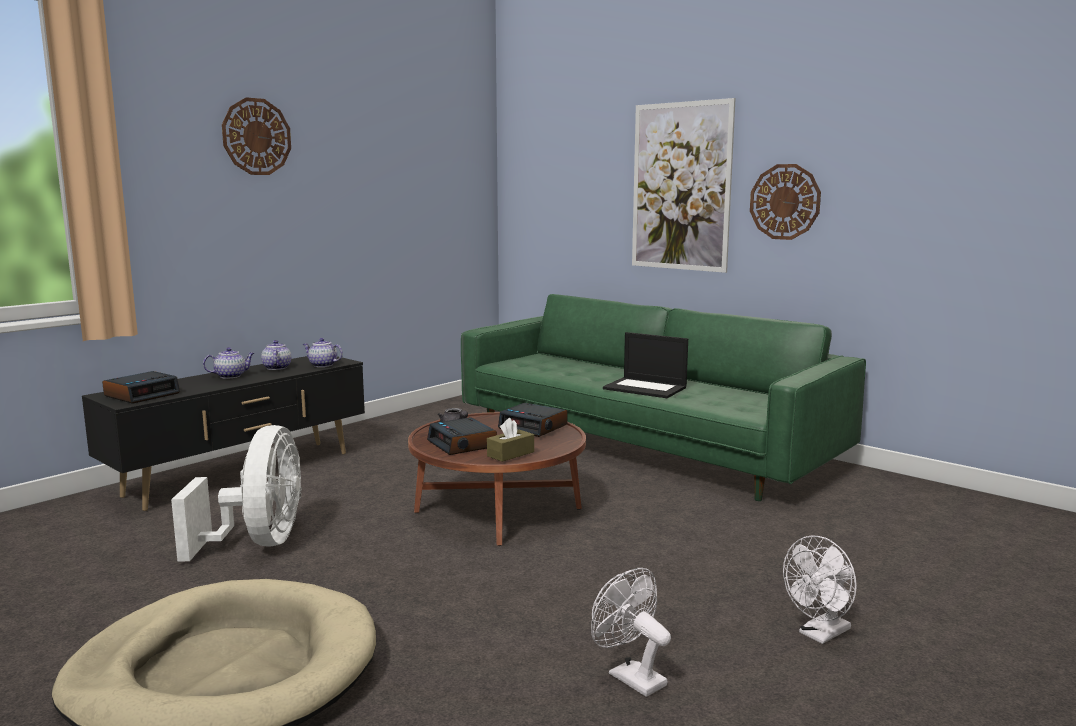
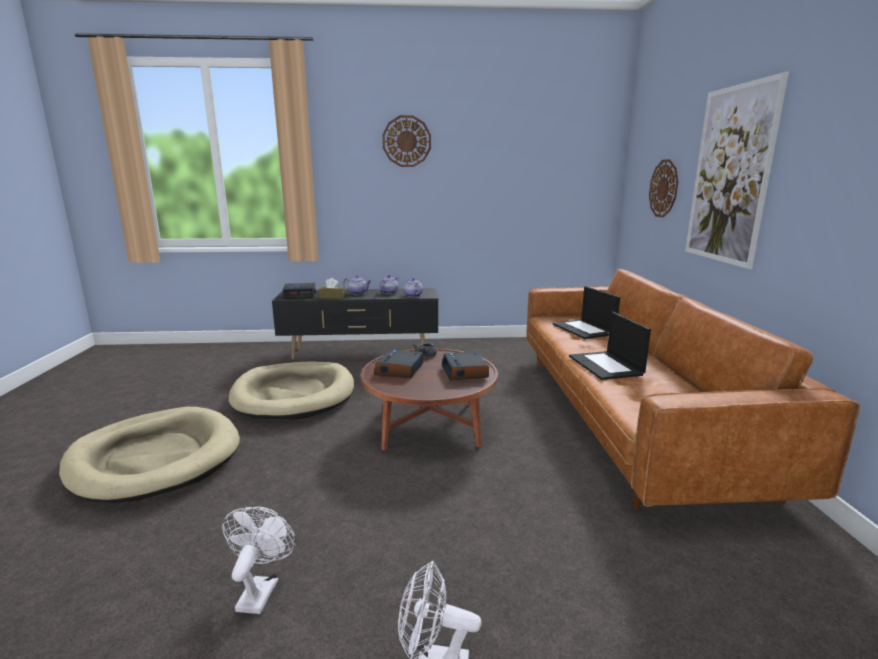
camera: 45 degrees right, 5 degrees up
white fan [171,425,302,561] -> beige dog bed [229,362,354,419]
green sofa [461,294,866,501] -> brown sofa [526,269,860,509]
brown tissue box [487,418,534,462] -> brown tissue box moved to [319,278,345,299]
wall clock [750,164,821,240] -> wall clock moved to [649,159,678,218]
none -> laptop [553,286,620,339]

